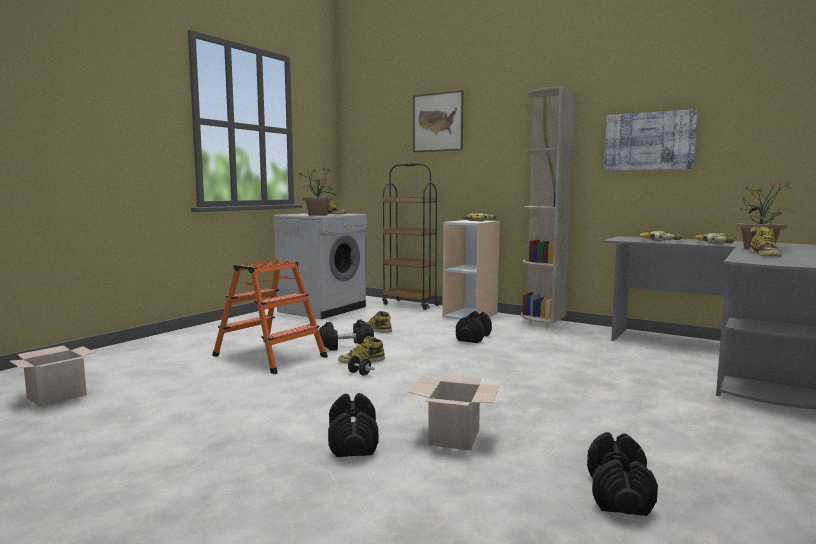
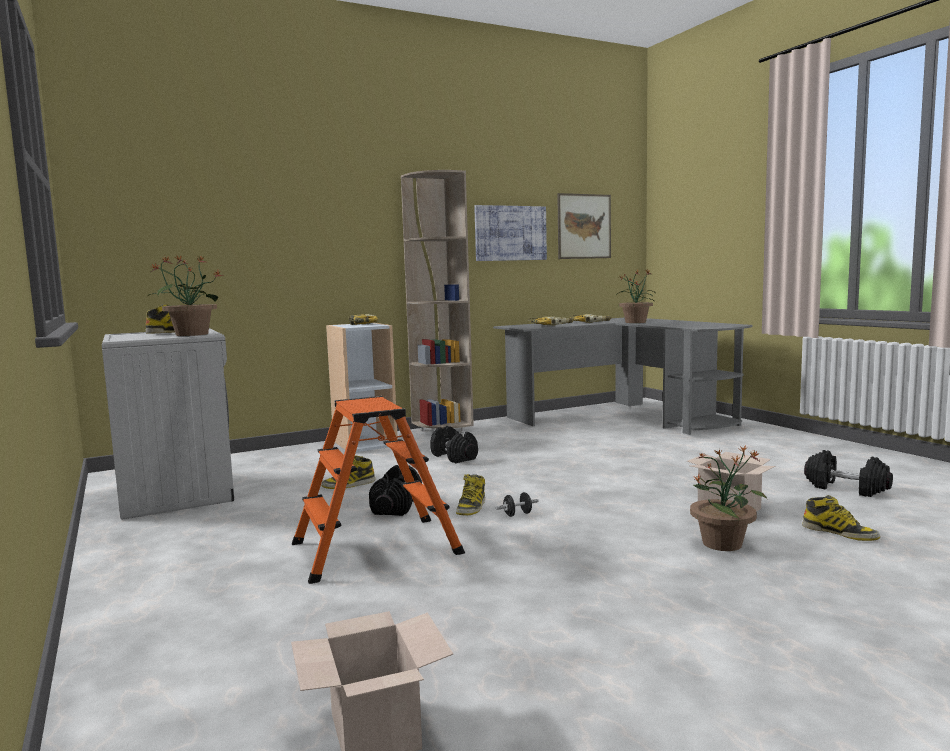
camera: 60 degrees left, 0 degrees up
black dumbbell [328,393,378,457] -> potted plant [690,445,768,551]
brown cart [382,163,442,310] -> none
picture [413,90,463,152] -> picture moved to [557,193,611,259]
boot [749,226,782,256] -> boot moved to [802,495,880,541]

